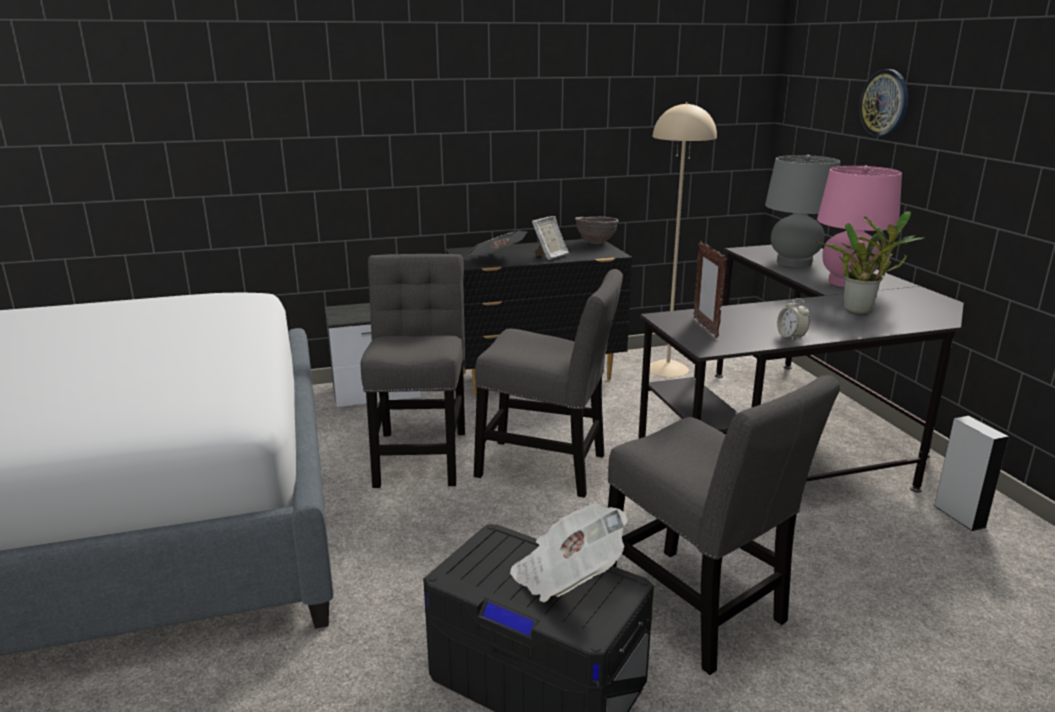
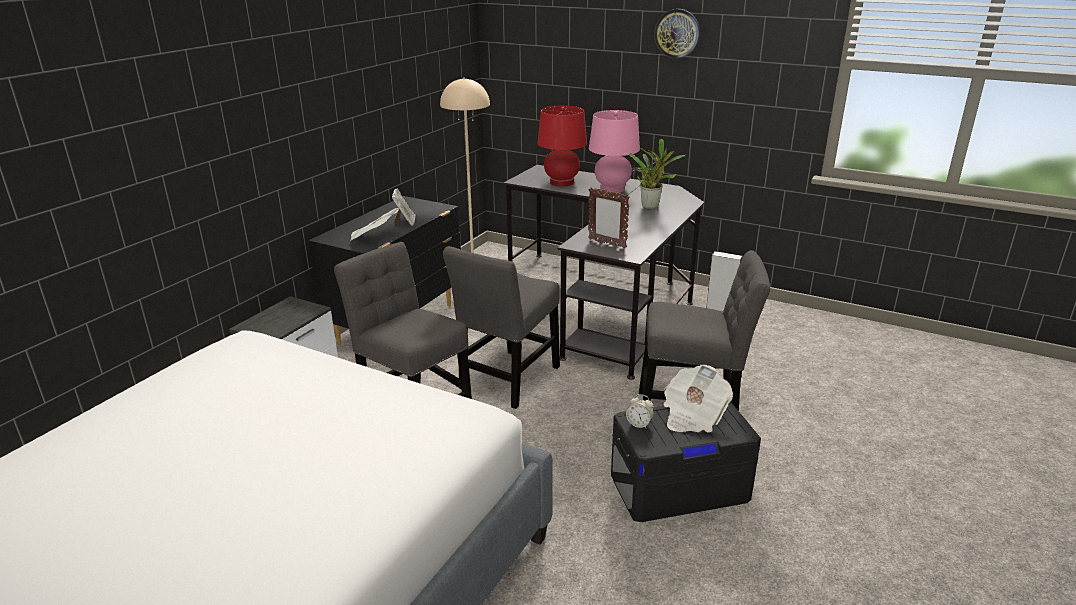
camera: 45 degrees left, 5 degrees up
grey chair [474,269,623,498] -> grey chair turned 150 degrees clockwise [443,246,560,409]
brown bowl [575,217,619,244] -> none
grey table lamp [765,155,840,267] -> red table lamp [538,106,587,186]
alarm clock [777,298,810,340] -> alarm clock moved to [626,394,654,429]
wall clock [859,69,908,136] -> wall clock moved to [654,9,700,58]

